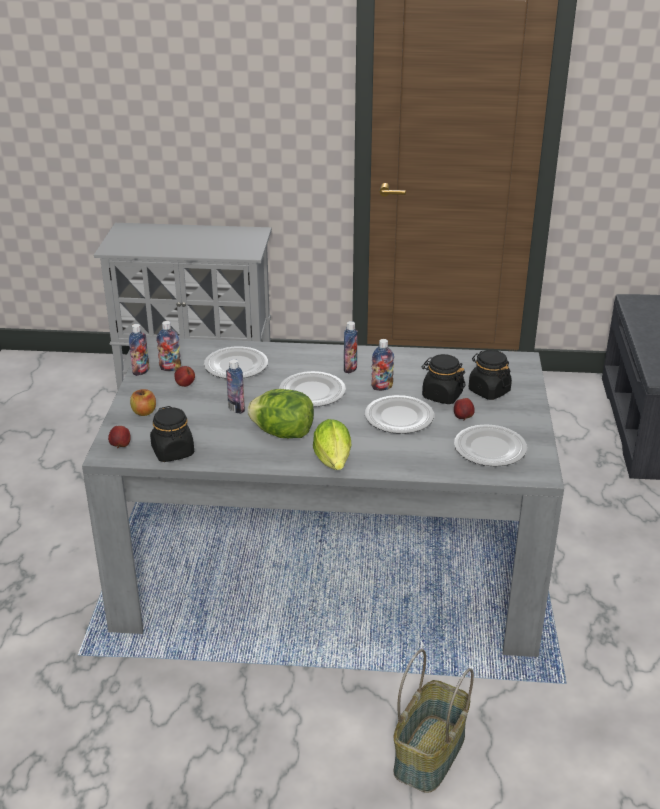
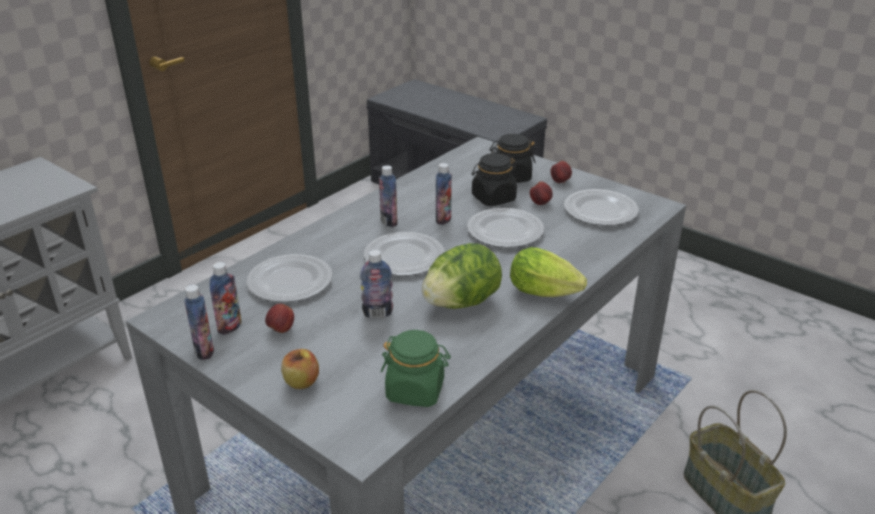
camera: 55 degrees left, 0 degrees up
apple [108,426,131,448] -> apple moved to [551,161,572,183]
black jar [150,406,194,462] -> green jar [381,330,451,407]

